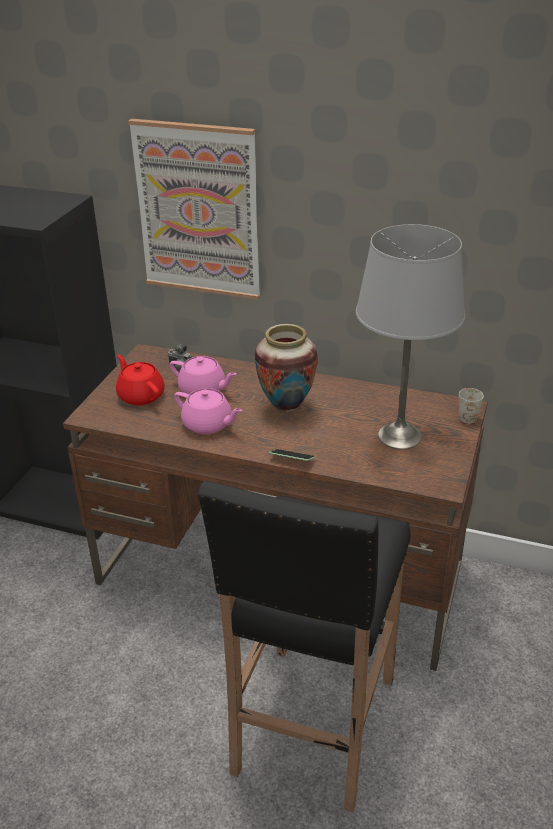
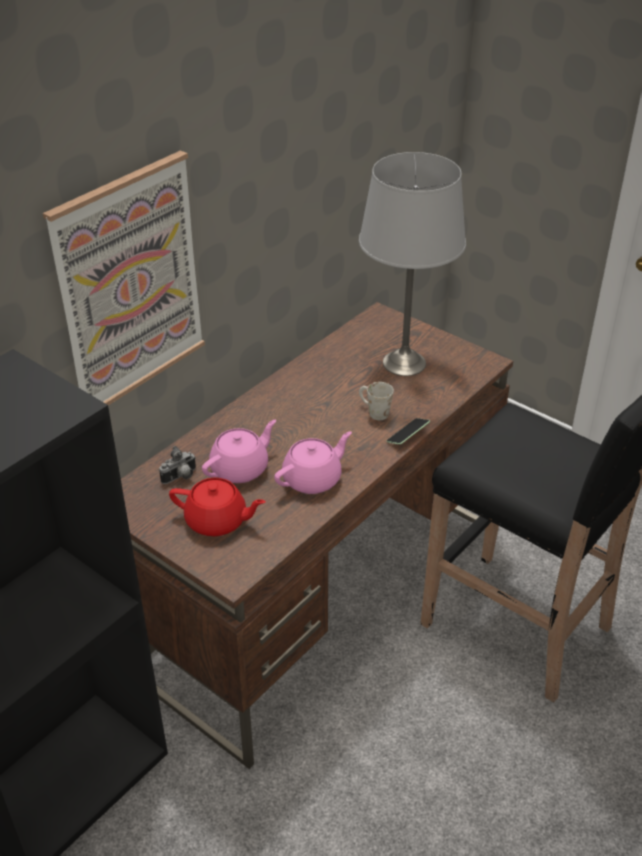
camera: 70 degrees left, 5 degrees up
red teapot [116,354,165,405] -> red teapot turned 150 degrees counterclockwise [169,478,266,536]
vase [254,324,318,413] -> none
white mug [459,388,484,423] -> white mug moved to [359,382,394,420]

